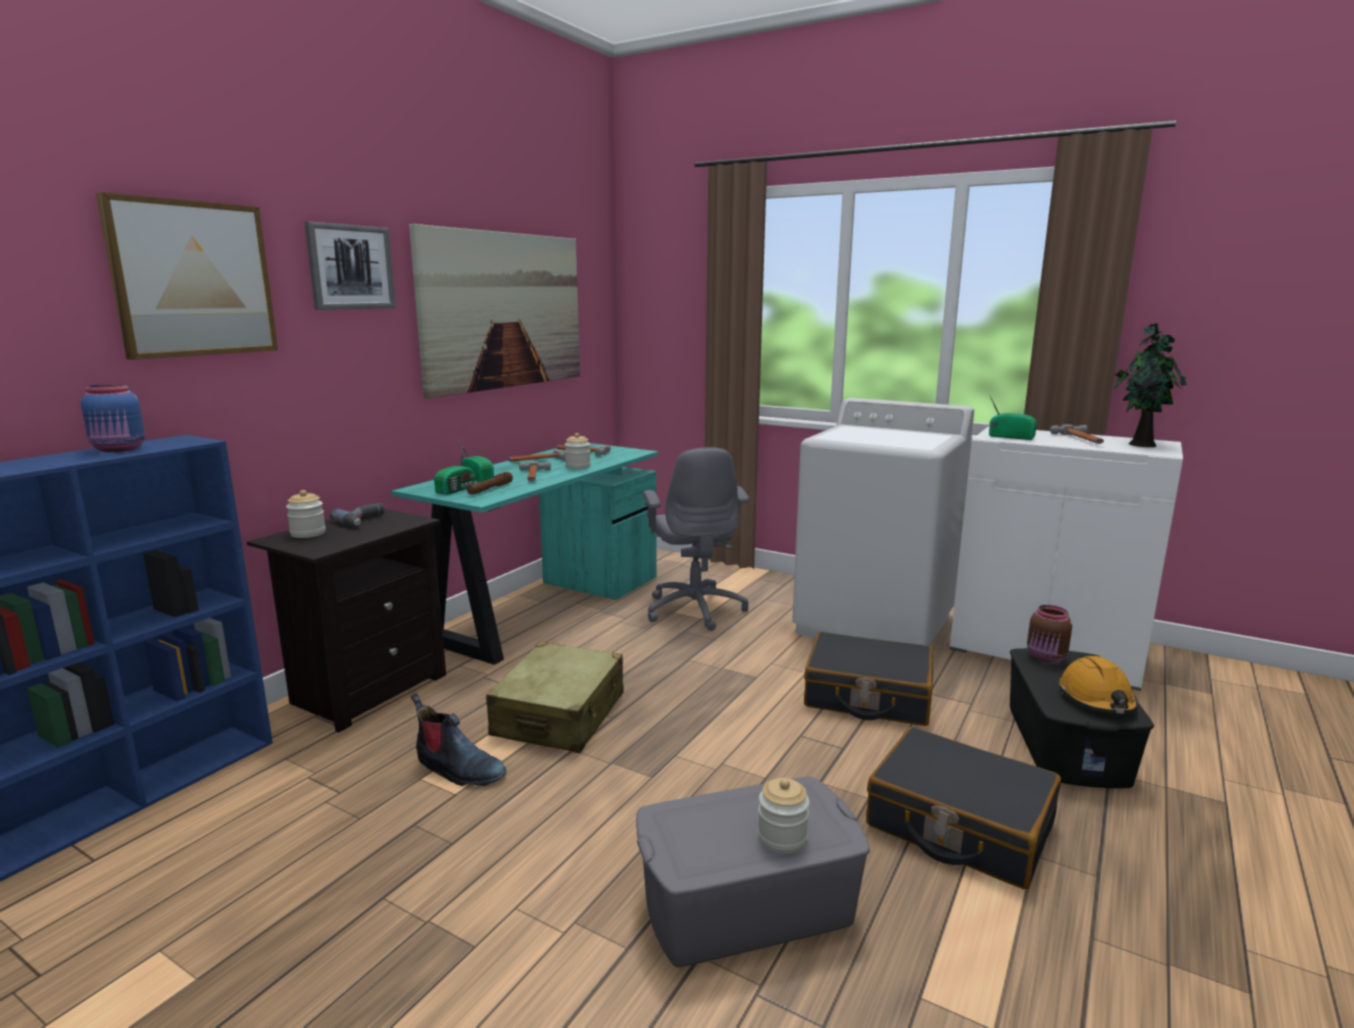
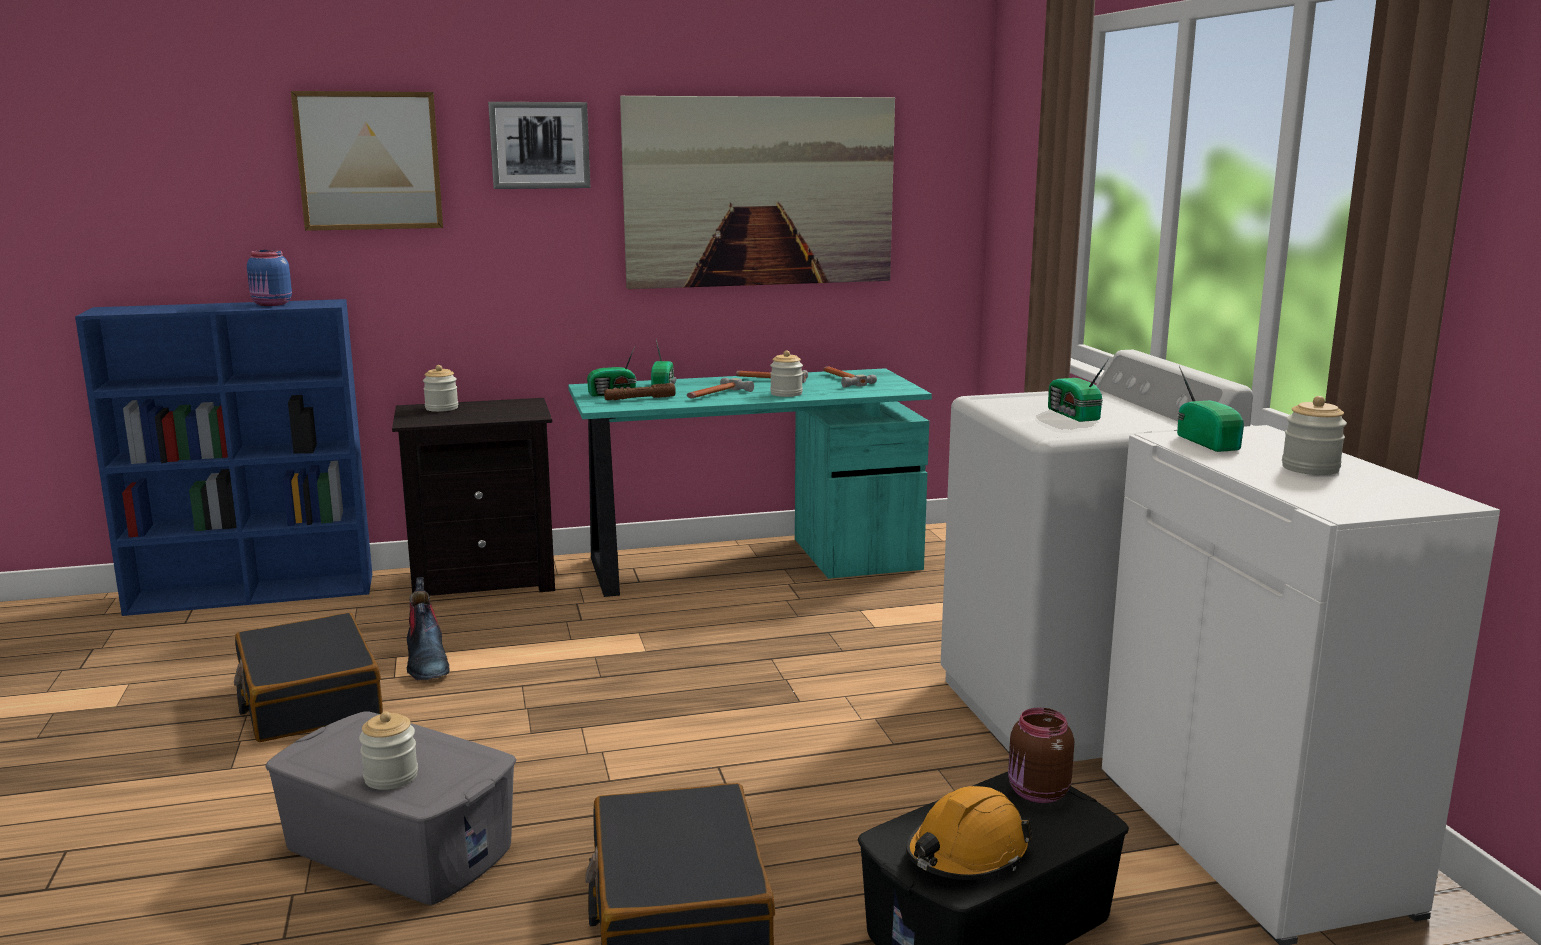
camera: 45 degrees right, 0 degrees up
power drill [330,503,384,527] -> none
beige suitcase [486,642,623,753] -> none
grey office chair [642,447,749,631] -> none
black suitcase [804,632,933,726] -> black suitcase moved to [234,613,383,742]
hammer [1050,425,1104,444] -> jar [1282,396,1347,475]
potted plant [1114,323,1186,447] -> none
none -> radio [1048,359,1109,422]

